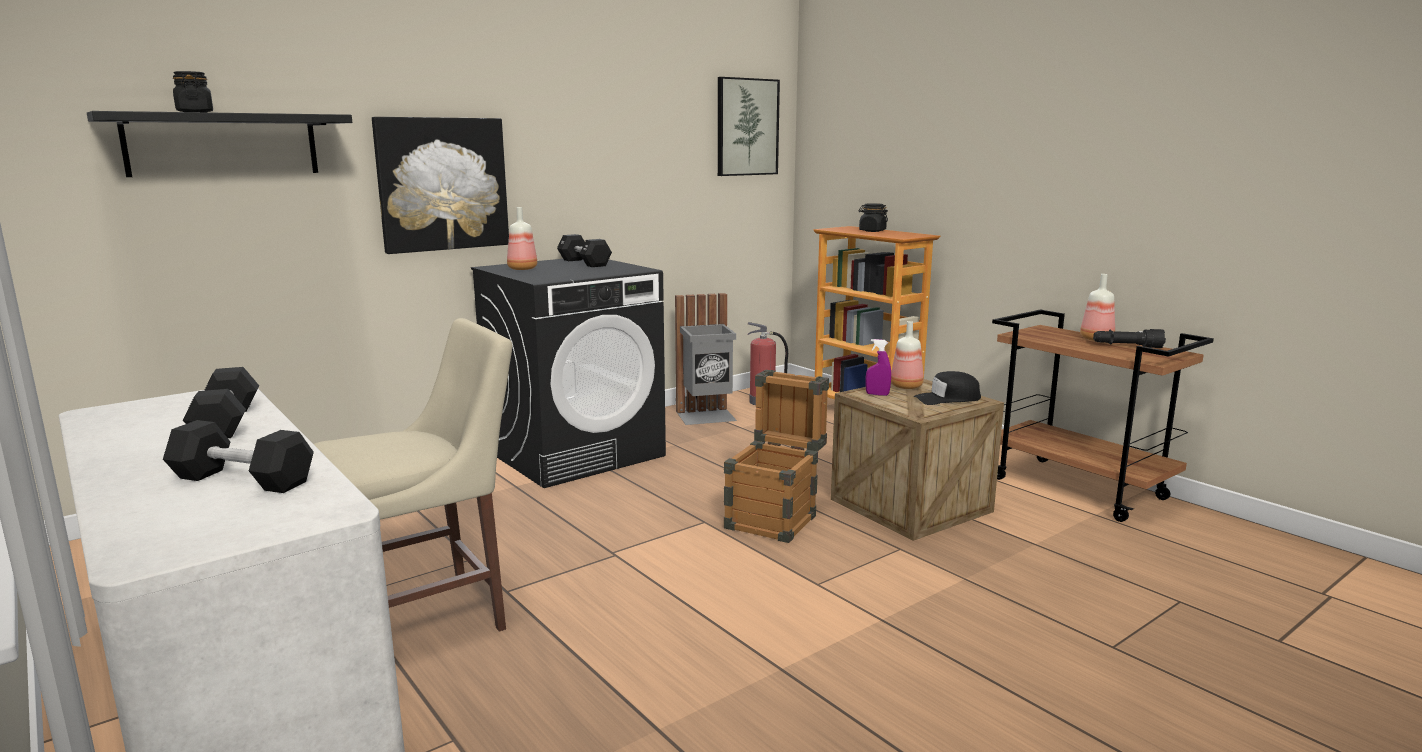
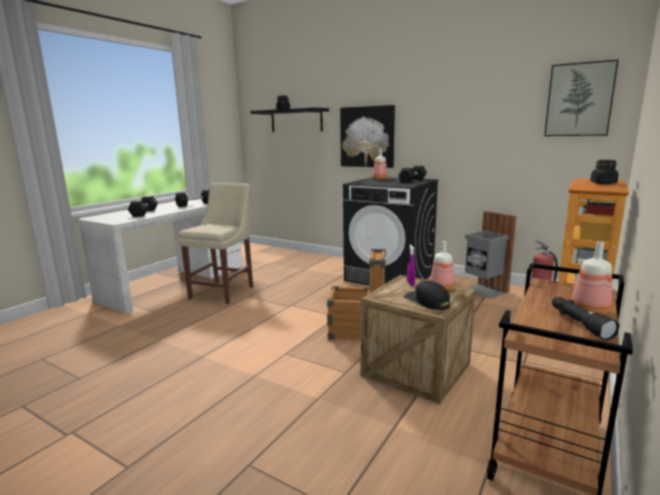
camera: 70 degrees right, 0 degrees up
beige chair [314,318,512,632] -> beige chair turned 105 degrees counterclockwise [178,183,253,304]

